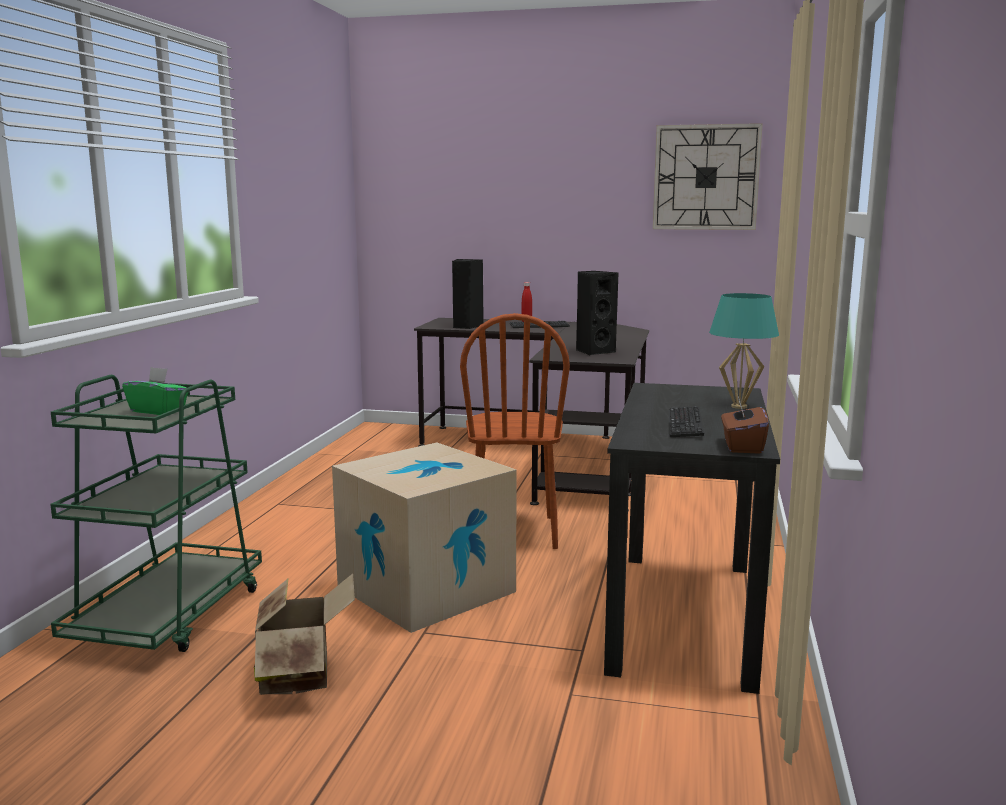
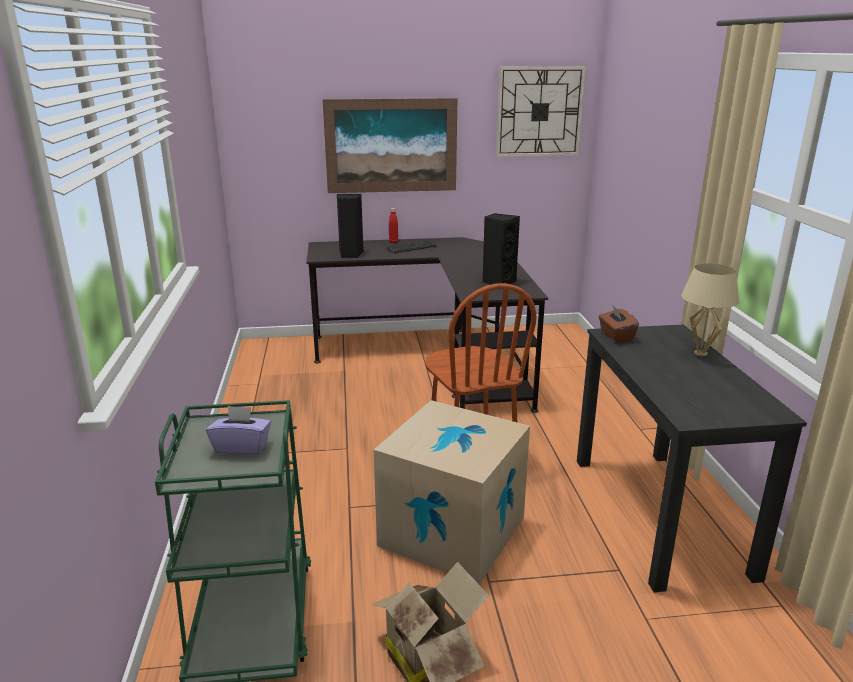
camera: 20 degrees left, 10 degrees up
green tissue box [122,367,188,415] -> purple tissue box [206,406,271,455]
keyboard [668,406,704,437] -> none
turquoise table lamp [709,293,779,409] -> beige table lamp [681,263,739,356]
brown tissue box [721,396,769,454] -> brown tissue box moved to [599,304,639,342]
none -> picture [323,98,457,193]

